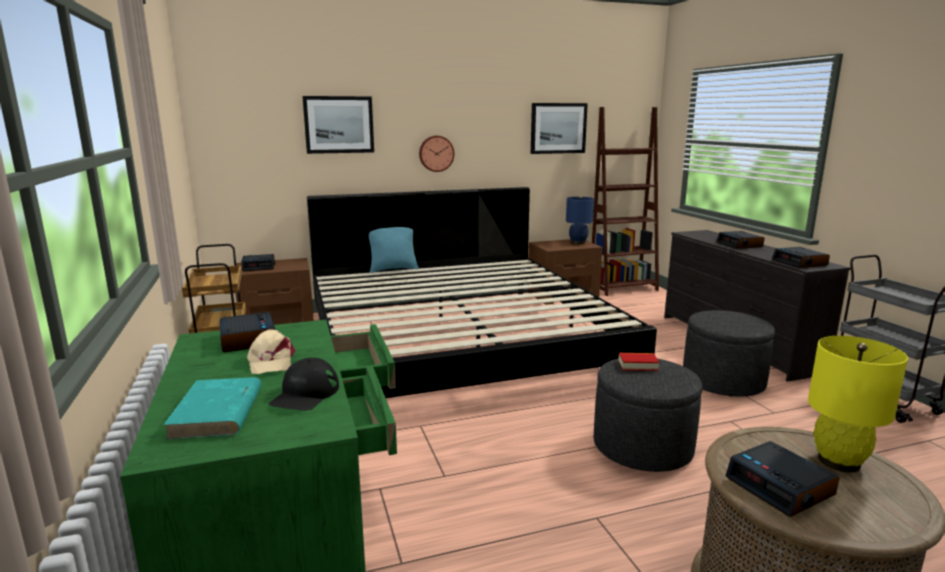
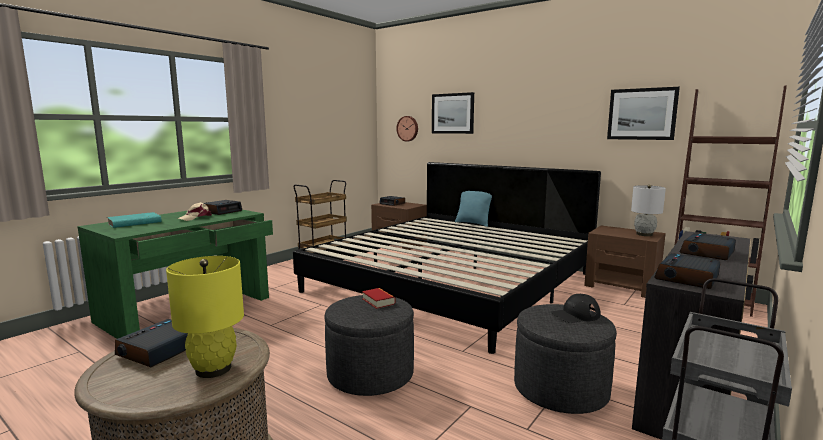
camera: 55 degrees right, 5 degrees down
black cap [269,358,339,410] -> black cap moved to [551,294,601,323]
wall clock [419,136,454,172] -> wall clock moved to [396,116,418,141]
blue table lamp [566,196,594,245] -> white table lamp [631,185,666,236]

